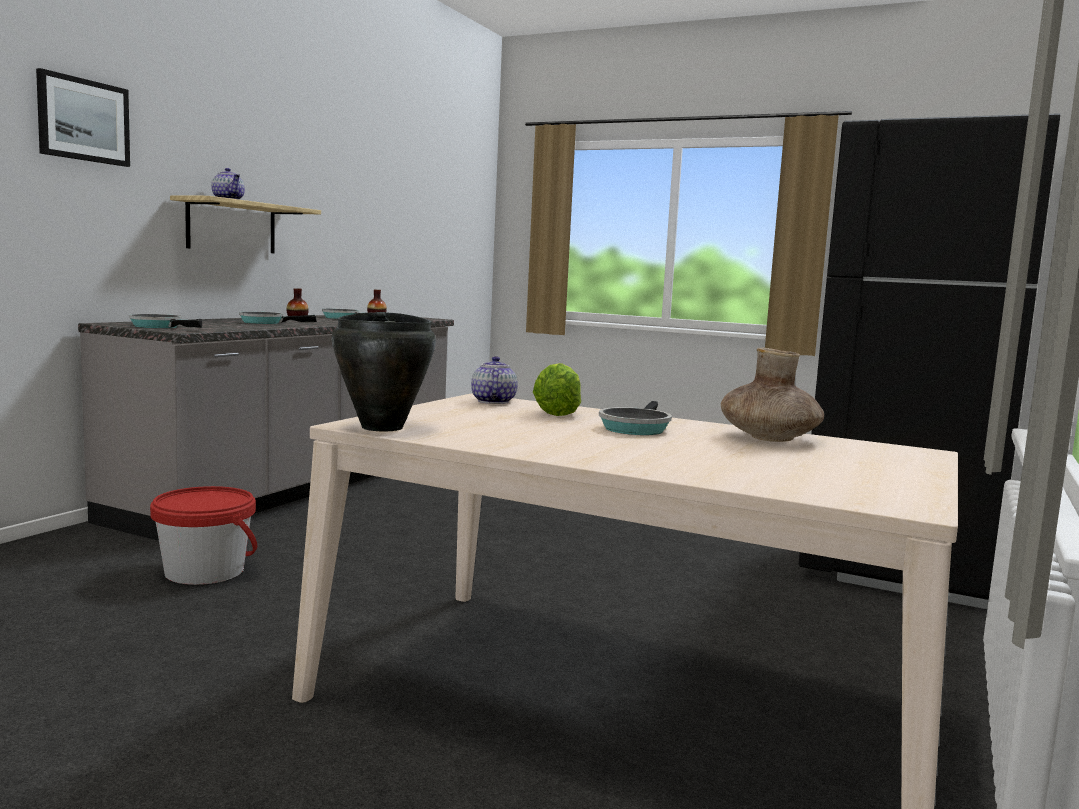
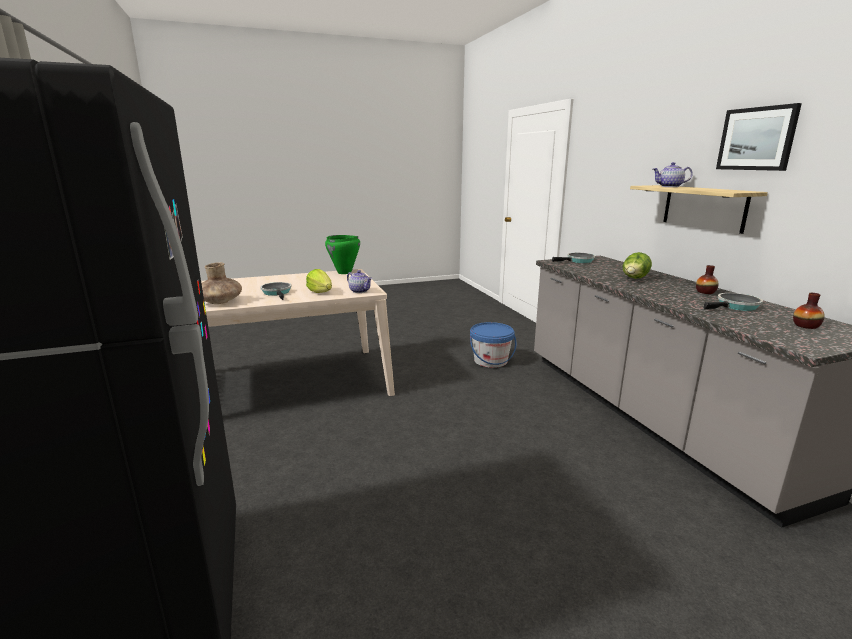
camera: 135 degrees right, 10 degrees up
picture [36,68,130,167] -> picture moved to [716,103,802,171]
red bucket [150,486,257,585] -> blue bucket [470,322,516,368]
frying pan [239,312,317,324] -> lettuce [623,252,652,279]
black cooking pot [332,312,436,431] -> green cooking pot [325,235,360,274]

